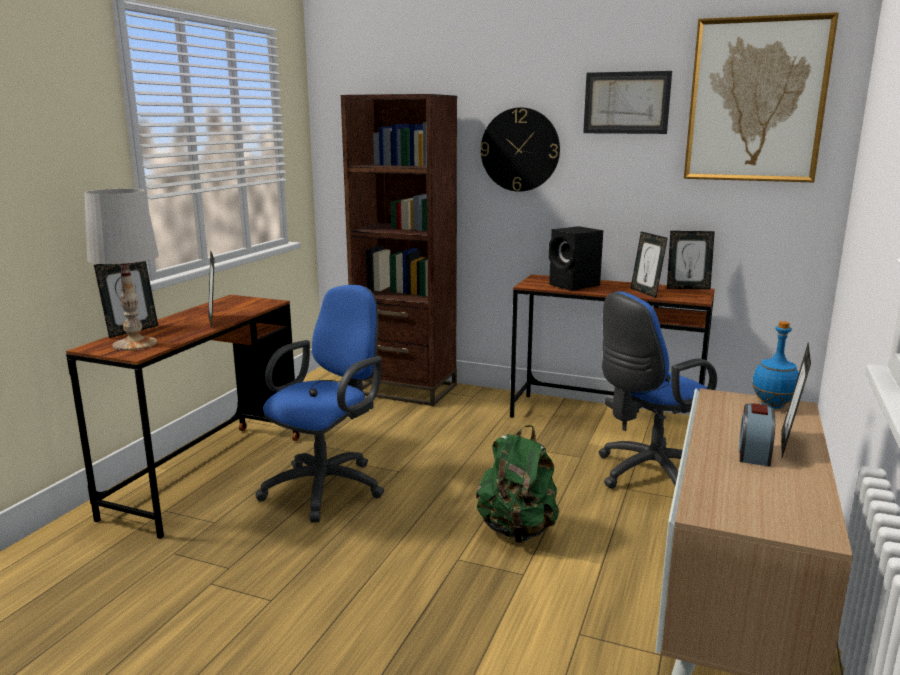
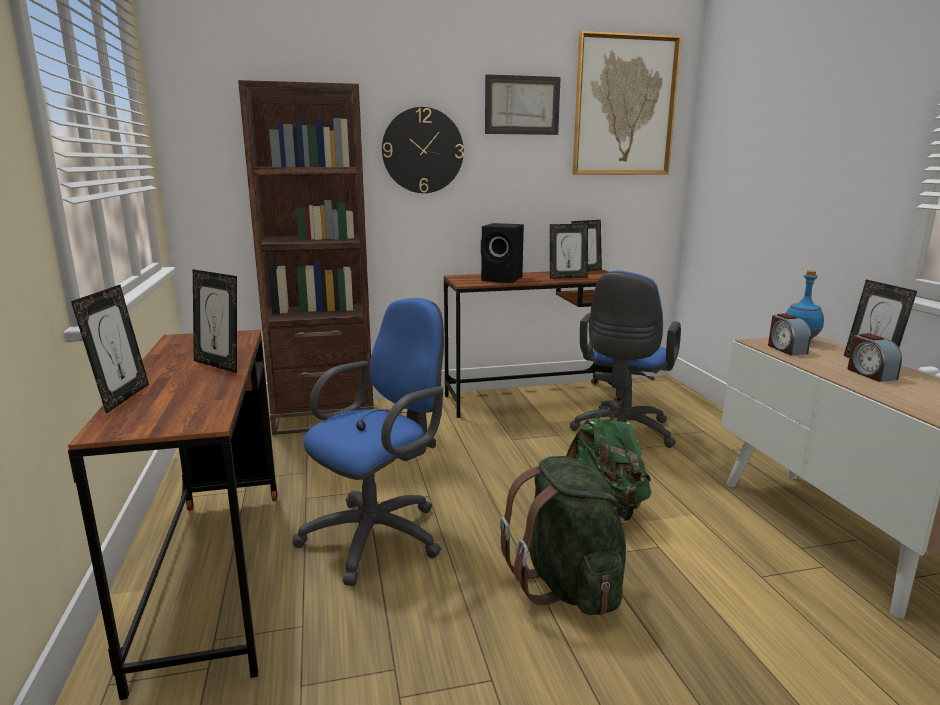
camera: 35 degrees left, 0 degrees up
white table lamp [84,189,159,351] -> none
blue office chair [256,285,384,523] -> blue office chair turned 45 degrees clockwise [292,298,444,586]
picture frame [631,231,668,298] -> picture frame turned 45 degrees counterclockwise [550,224,588,279]
none -> green backpack [500,456,626,615]
none -> alarm clock [768,313,811,355]

